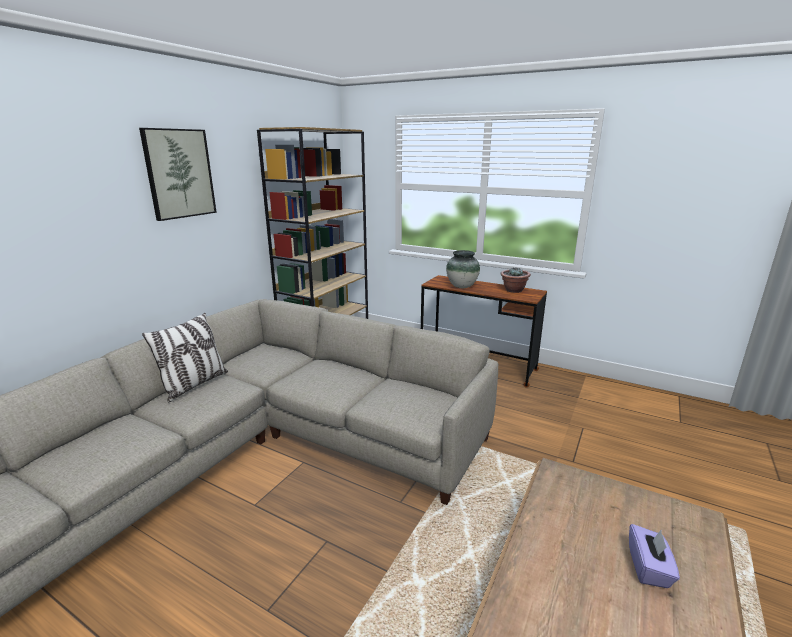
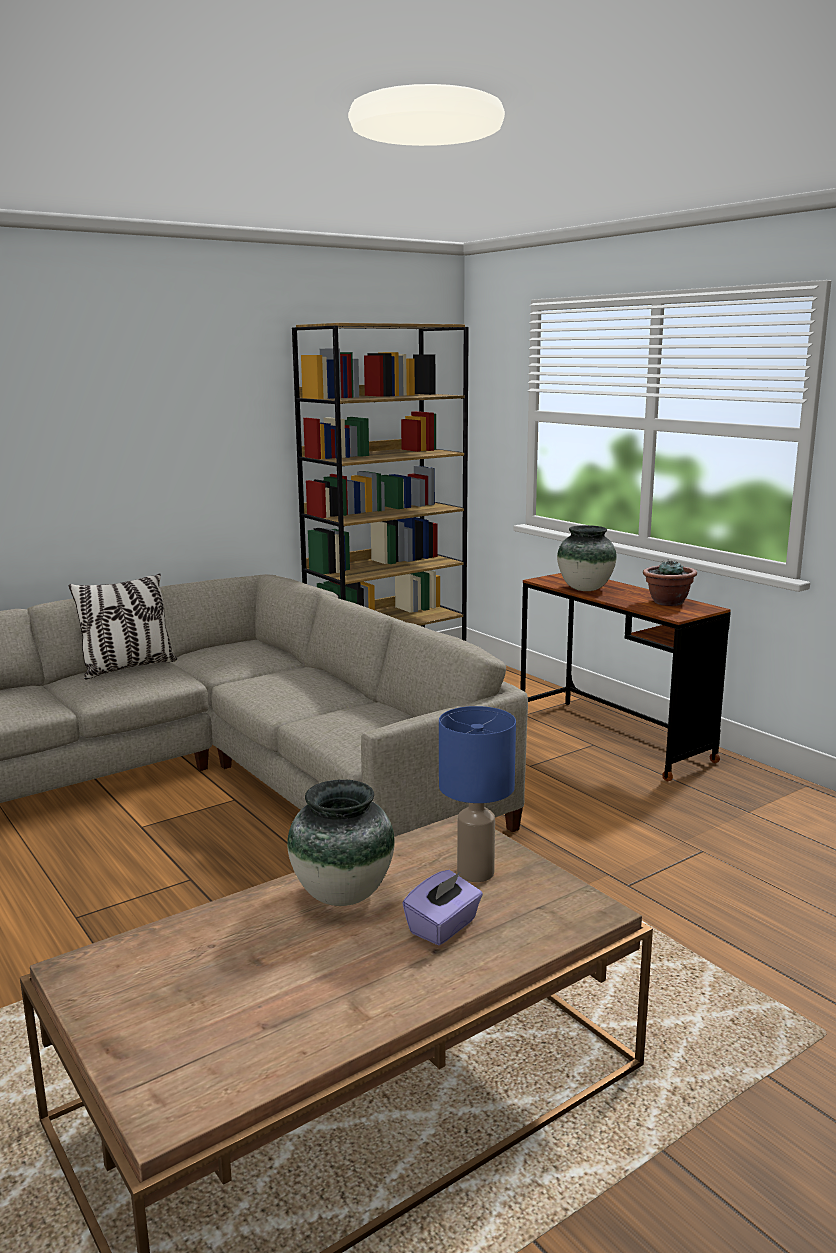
camera: 25 degrees right, 5 degrees down
picture [139,128,217,221] -> none
none -> vase [287,779,395,906]
none -> blue table lamp [439,706,516,882]

